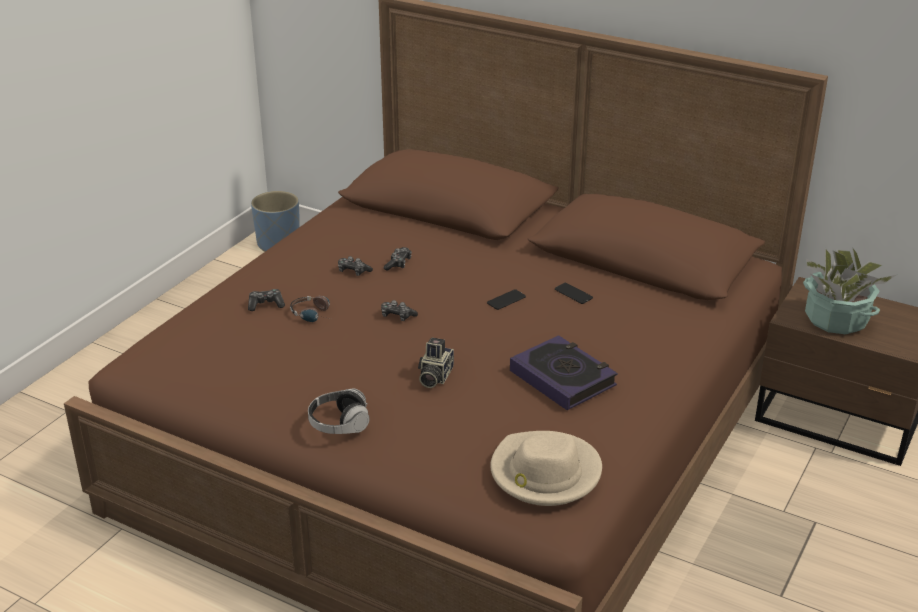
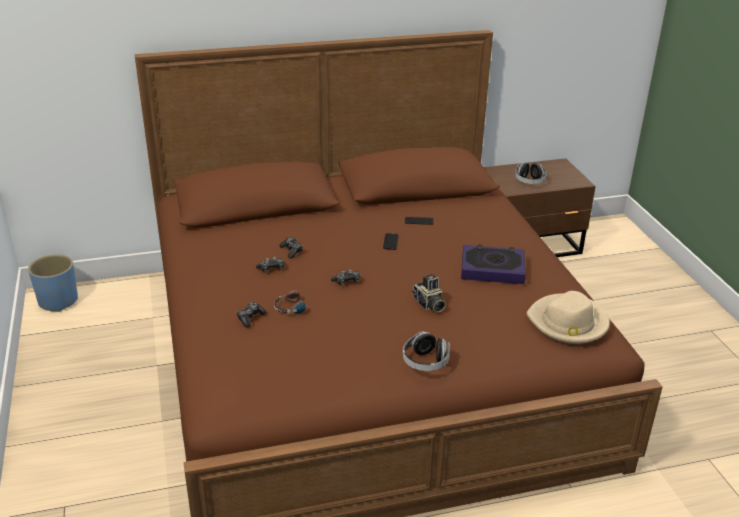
camera: 45 degrees left, 0 degrees up
potted plant [803,247,896,334] -> headphones [515,162,547,184]

